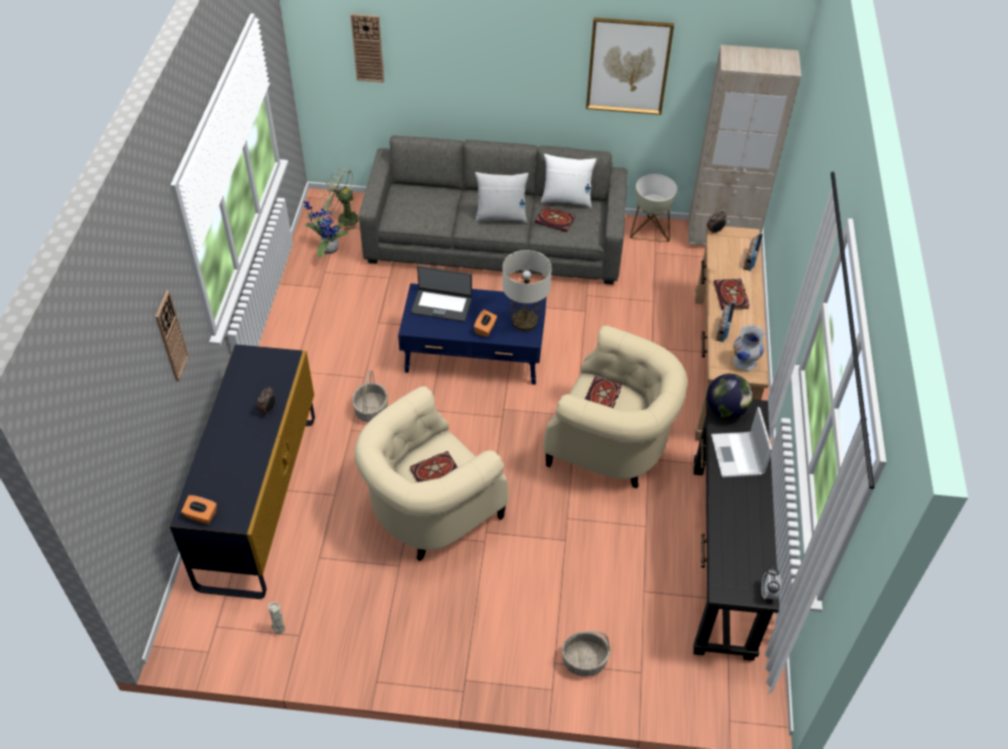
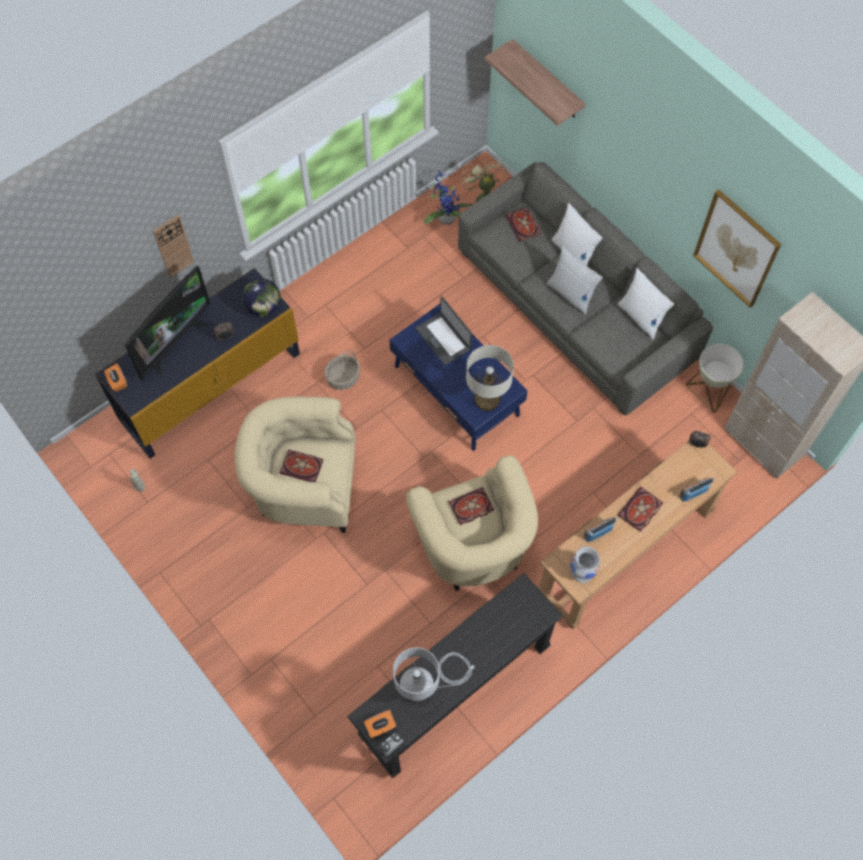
camera: 45 degrees right, 15 degrees up
wall clock [350,14,384,83] -> shelf [485,39,585,126]
orange tissue box [474,309,497,337] -> orange tissue box moved to [364,710,396,738]
book [535,206,576,232] -> book moved to [506,207,541,242]
basket [562,631,610,676] -> none
globe [707,374,753,418] -> globe moved to [242,278,281,317]
laptop [711,407,772,478] -> none
none -> television [125,265,210,380]
none -> grey table lamp [393,647,475,701]
none -> white pillow [551,203,602,265]

